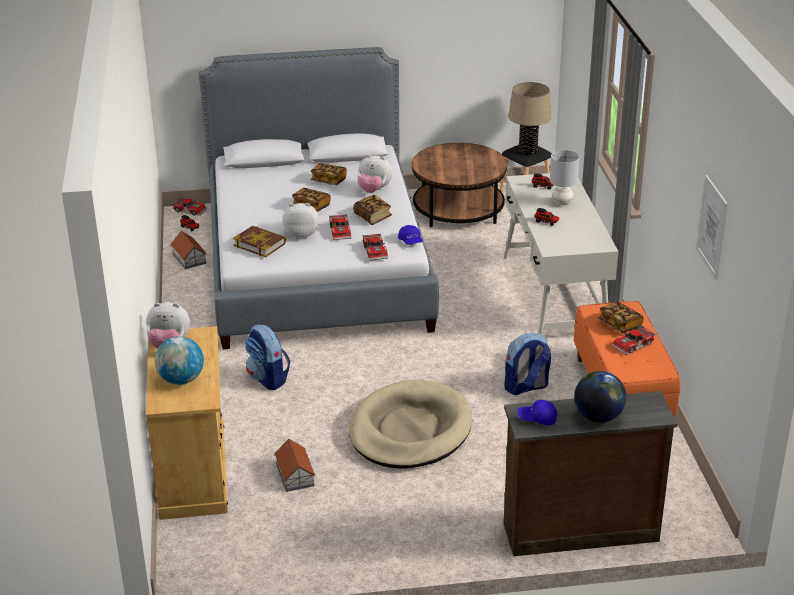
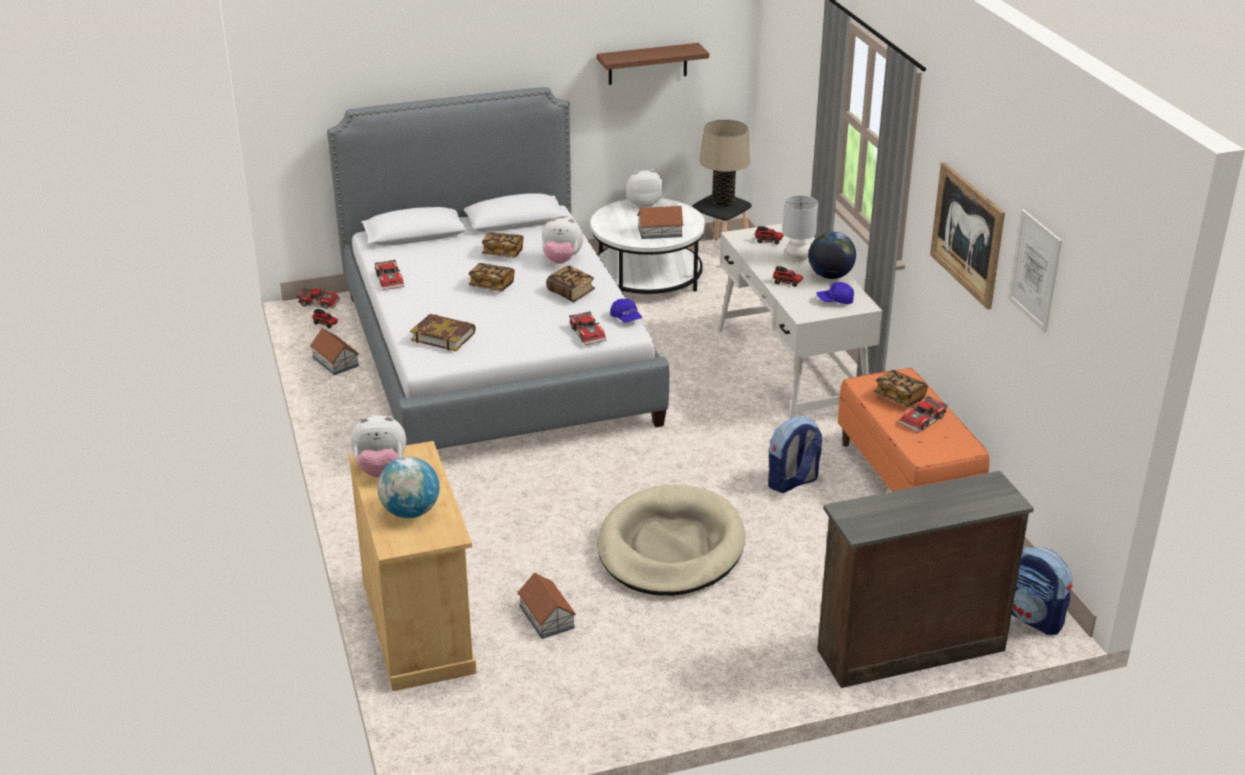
camera: 10 degrees left, 0 degrees up
backpack [245,324,290,390] -> backpack moved to [1012,547,1073,635]
plush toy [282,203,319,239] -> plush toy moved to [626,169,664,209]
toy car [329,214,351,240] -> toy car moved to [374,260,404,290]
brown coffee table [412,143,507,227] -> white coffee table [590,198,705,294]
blue cap [517,400,557,425] -> blue cap moved to [816,282,854,304]
globe [574,371,626,423] -> globe moved to [808,232,856,279]
none -> brown shelf [597,43,709,85]
none -> toy house [637,206,684,239]
none -> picture [930,162,1005,310]

